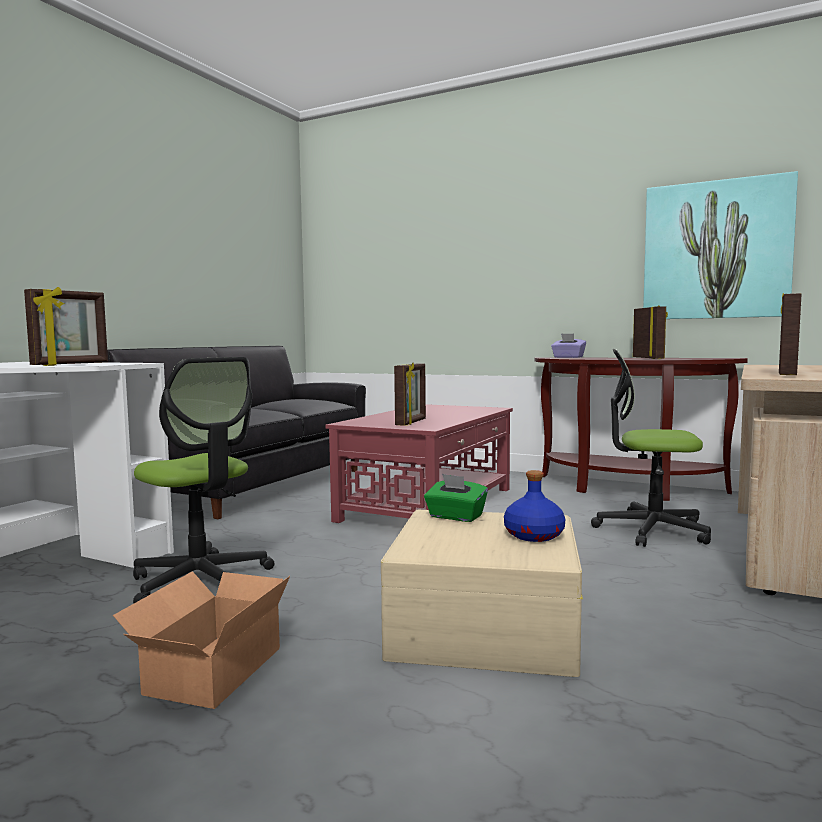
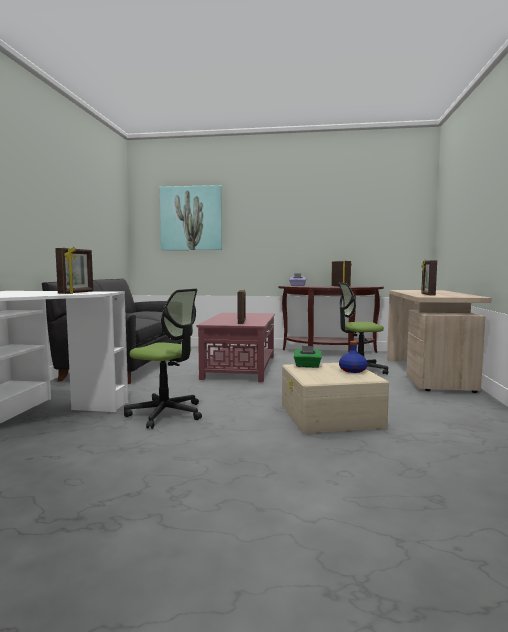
camera: 20 degrees left, 0 degrees up
cardboard box [113,571,290,709] -> none
picture [643,171,798,319] -> picture moved to [159,185,222,250]

